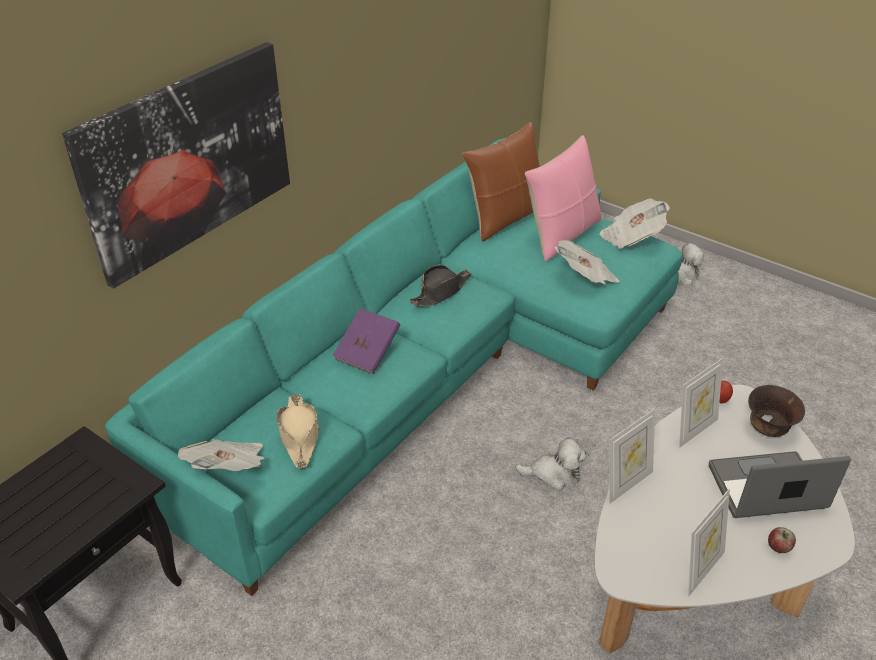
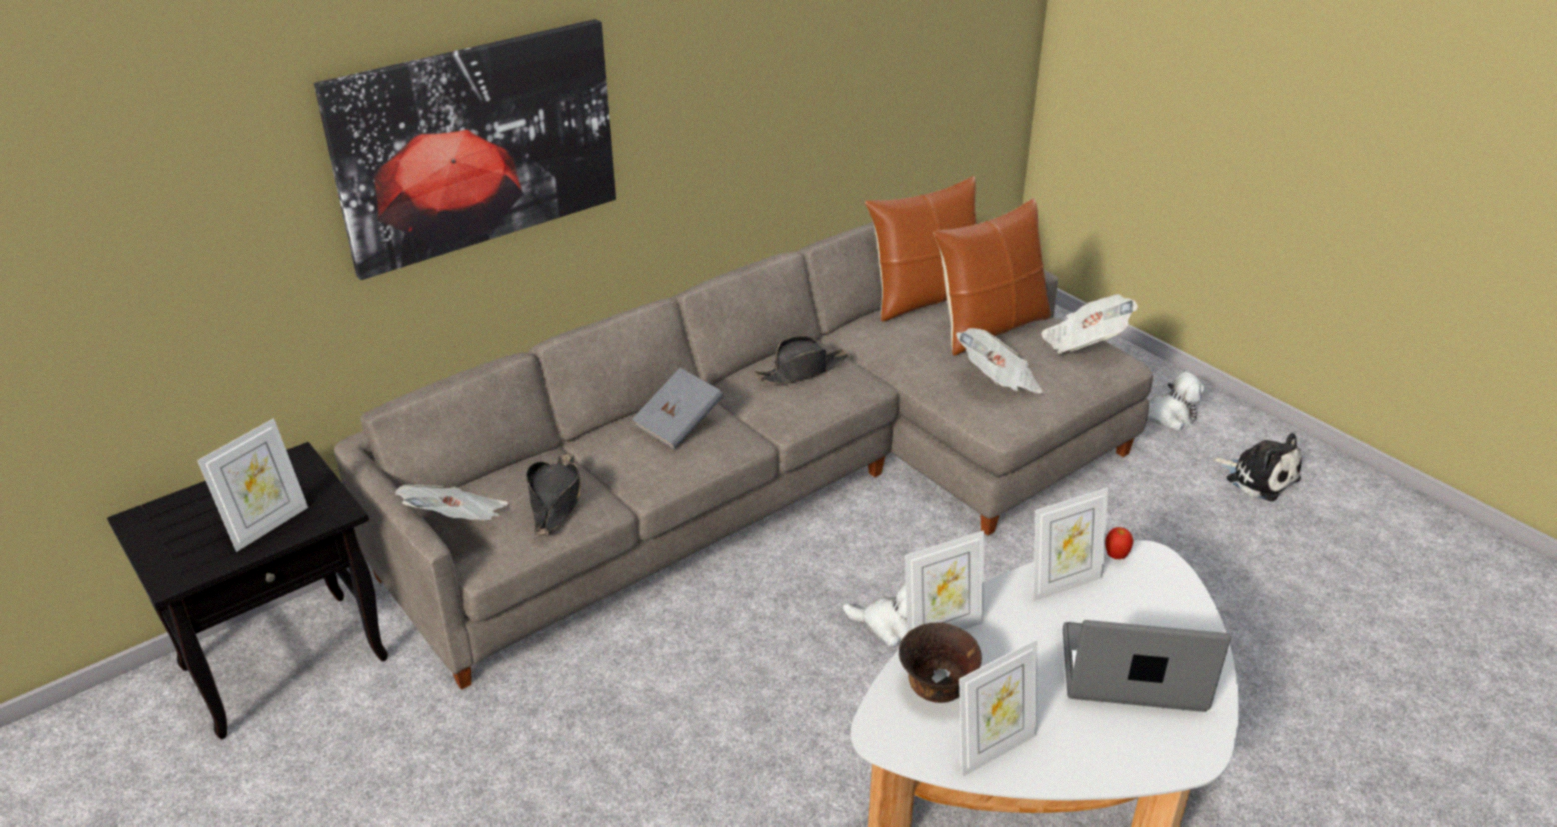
camera: 15 degrees right, 5 degrees down
turquoise sofa [105,138,683,596] -> grey sofa [334,222,1153,690]
beige hat [276,394,319,469] -> black hat [526,454,581,536]
purple book [333,308,400,374] -> grey book [632,368,723,450]
pink pillow [525,135,601,262] -> brown pillow [933,198,1051,356]
brown bowl [748,385,805,437] -> brown bowl moved to [899,623,982,703]
apple [768,527,796,553] -> none
none -> picture frame [197,418,308,552]
none -> plush toy [1213,433,1302,501]

